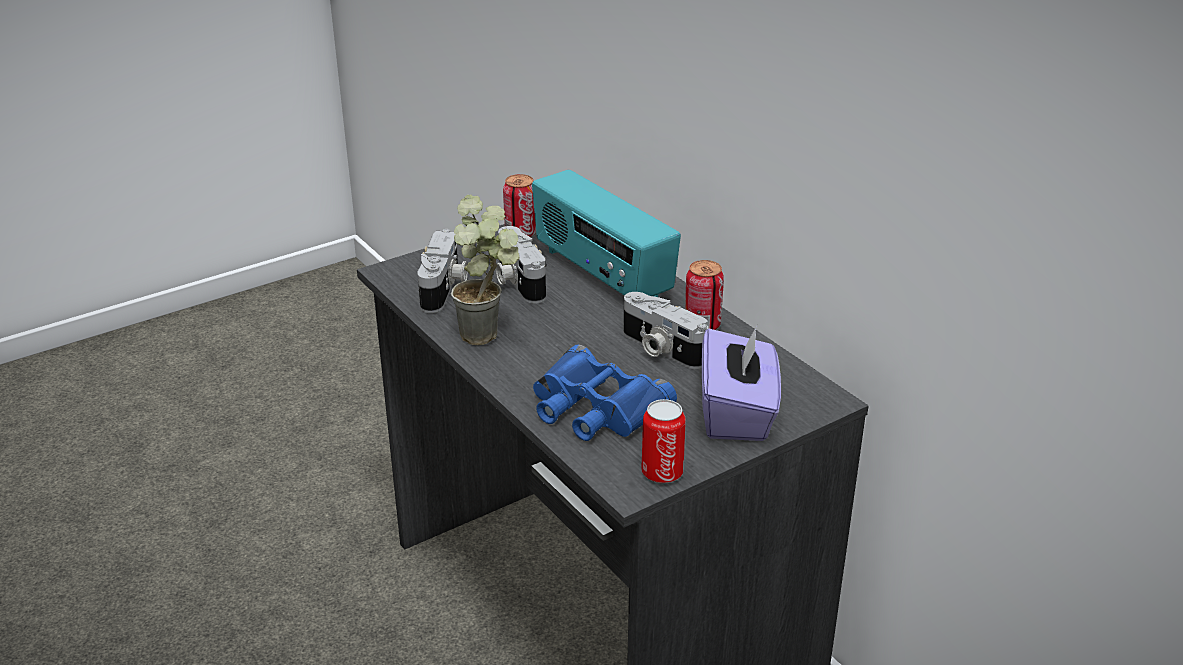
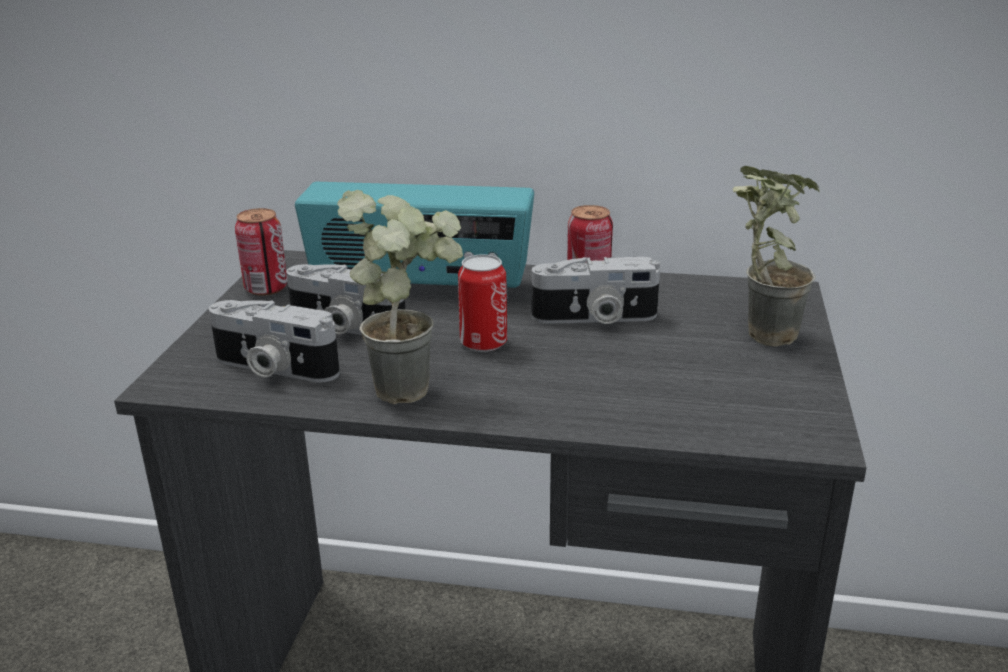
camera: 45 degrees left, 5 degrees down
camera [417,229,468,313] -> camera turned 150 degrees clockwise [209,300,340,383]
blue binoculars [533,344,677,441] -> none
can [641,399,686,483] -> can moved to [458,254,507,352]
purple tissue box [702,326,781,441] -> potted plant [732,166,820,347]

